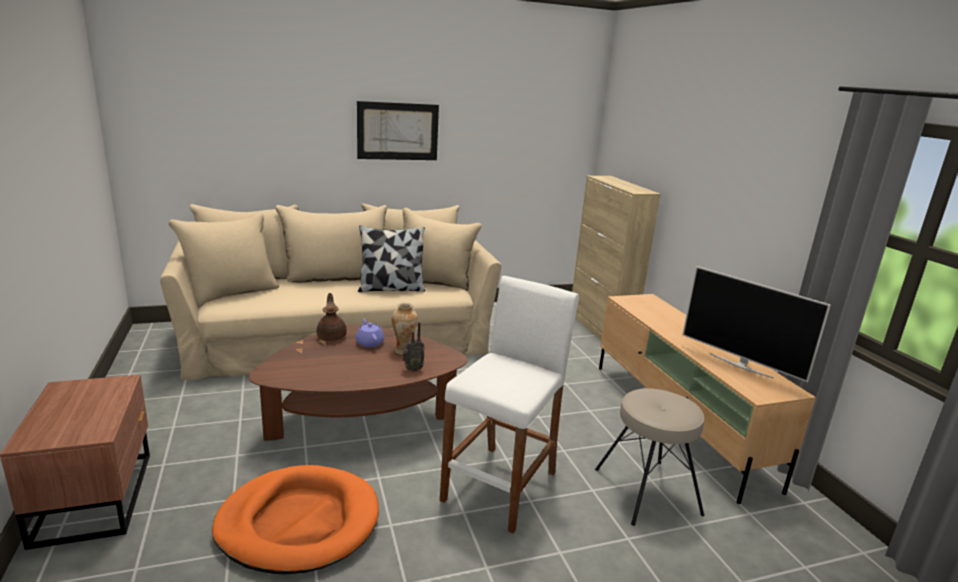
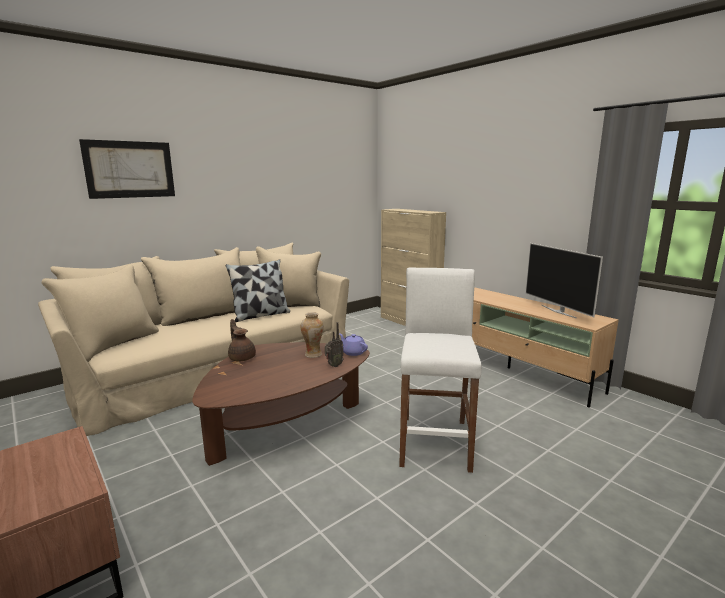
camera: 20 degrees left, 5 degrees down
orange dog bed [212,465,379,574] -> none
purple teapot [356,318,384,347] -> purple teapot moved to [339,334,368,356]
picture [357,101,439,160] -> picture moved to [79,139,175,199]
beige stool [595,388,704,526] -> none
television [682,266,831,382] -> television turned 45 degrees clockwise [525,243,603,318]

